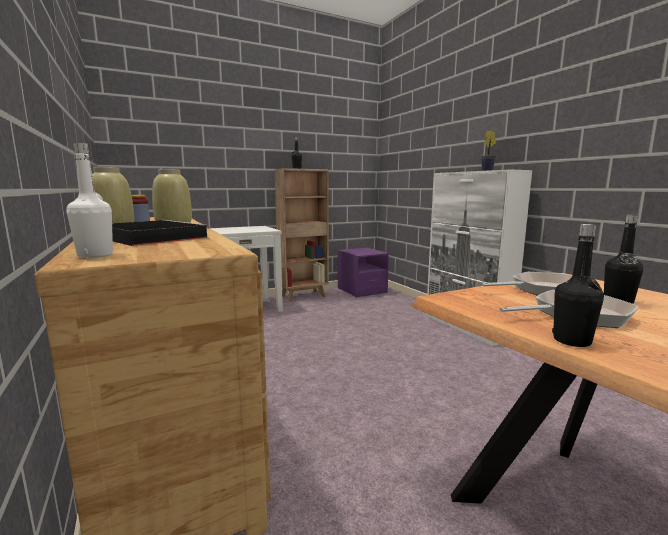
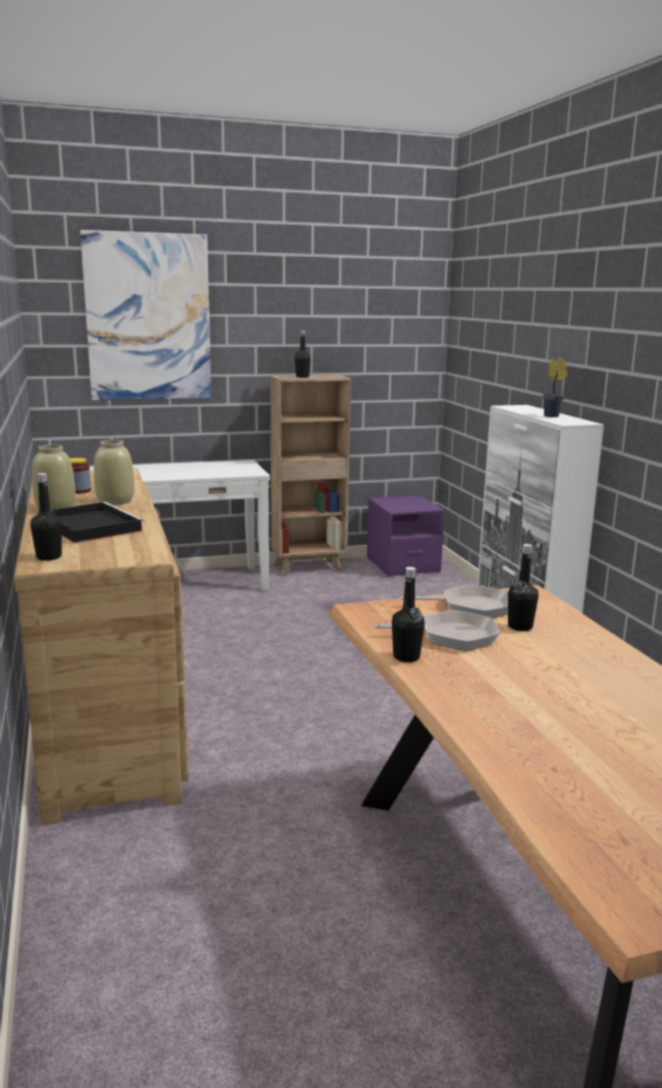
camera: 10 degrees right, 5 degrees up
white bottle [66,143,113,258] -> black bottle [30,473,62,561]
none -> picture [80,230,211,400]

